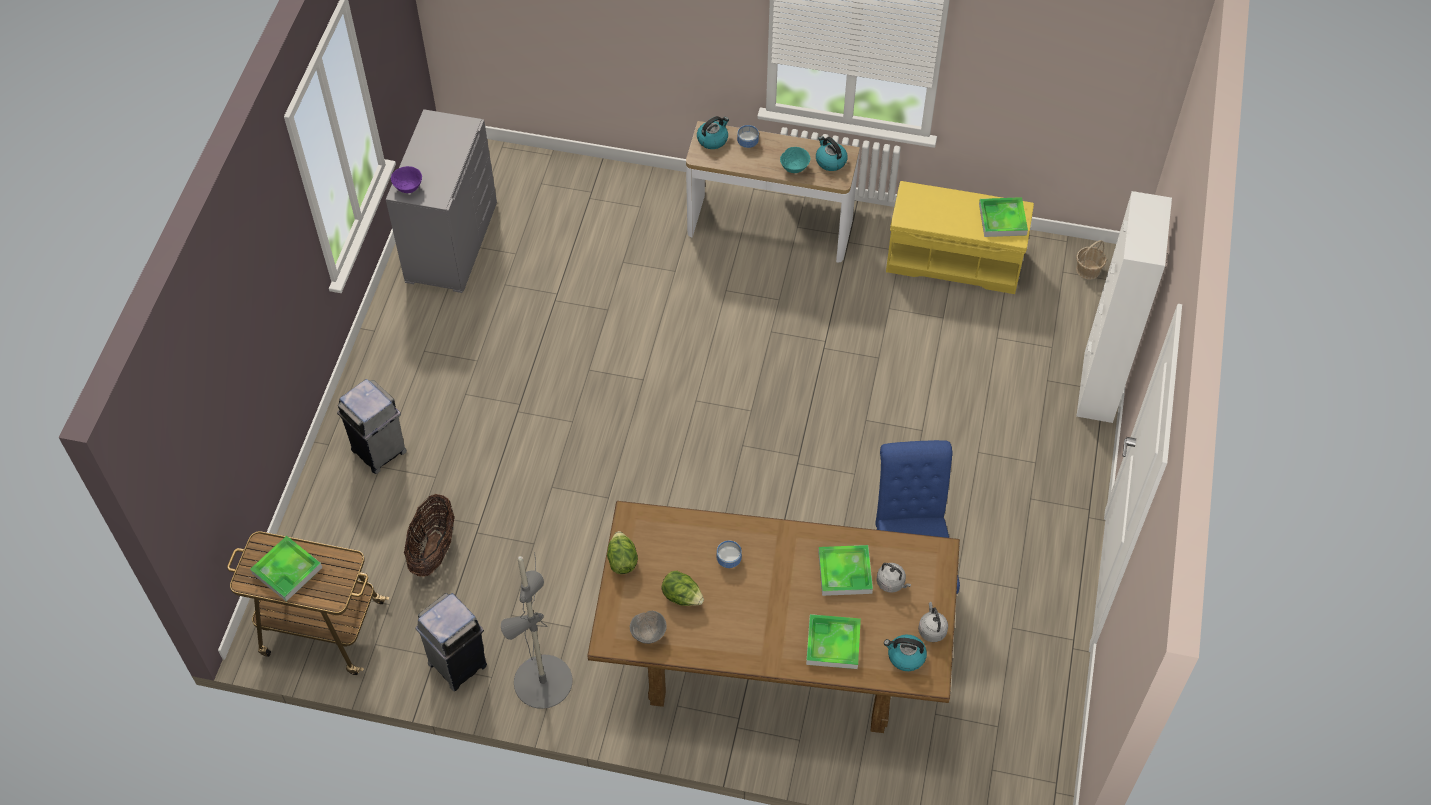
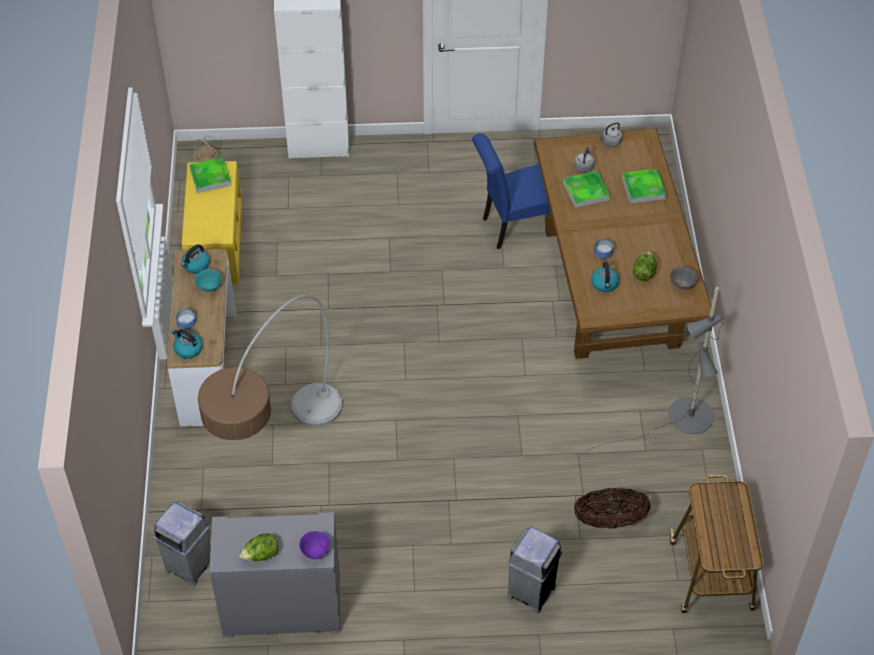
camera: 105 degrees left, 5 degrees down
tray [250,536,322,601] -> none
grey trash can [415,593,487,691] -> grey trash can moved to [153,501,211,587]
lettuce [607,531,638,574] -> lettuce moved to [239,533,278,561]
kettle [884,635,927,671] -> kettle moved to [591,262,619,292]
none -> floor lamp [198,295,342,440]

